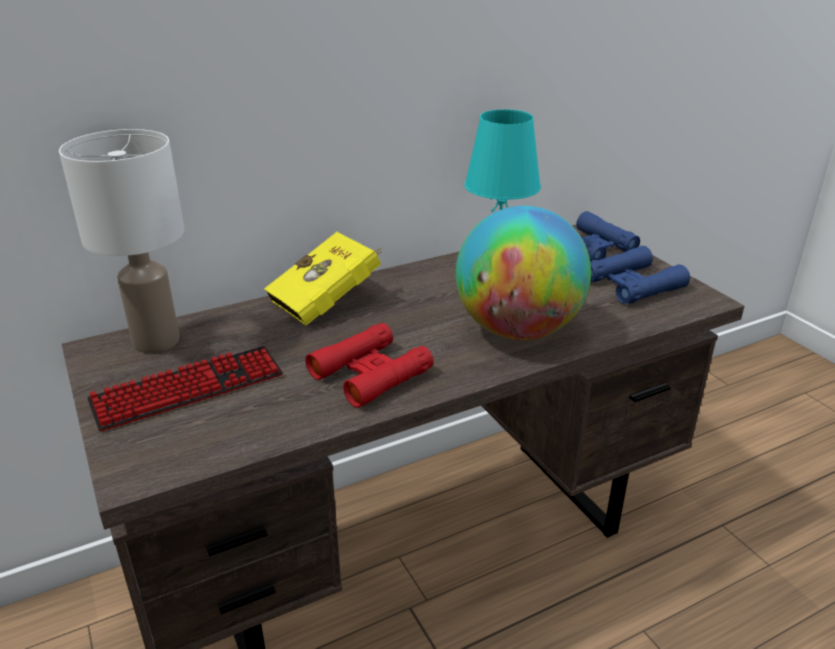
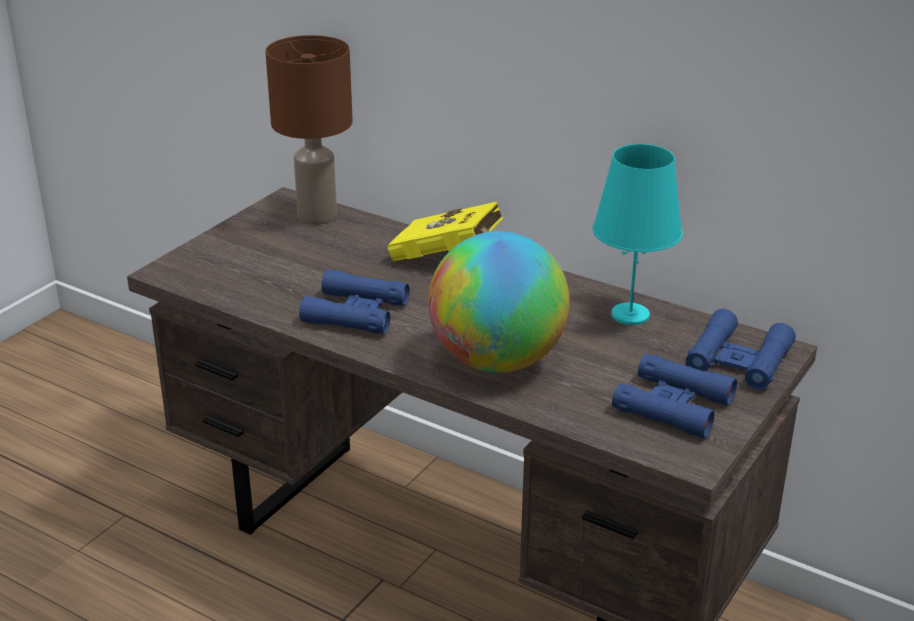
camera: 60 degrees right, 0 degrees up
white table lamp [59,129,184,353] -> brown table lamp [265,35,353,225]
keyboard [87,346,283,431] -> none
red binoculars [305,323,434,408] -> blue binoculars [299,269,409,334]

